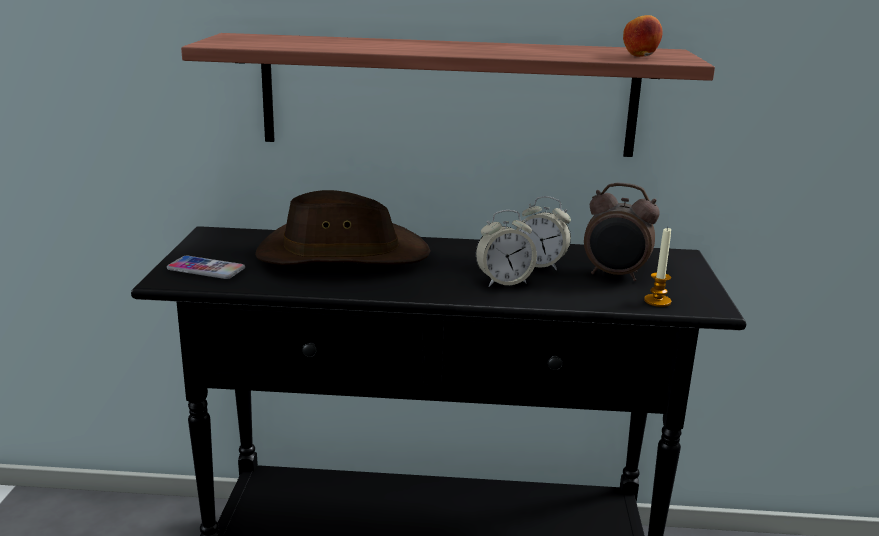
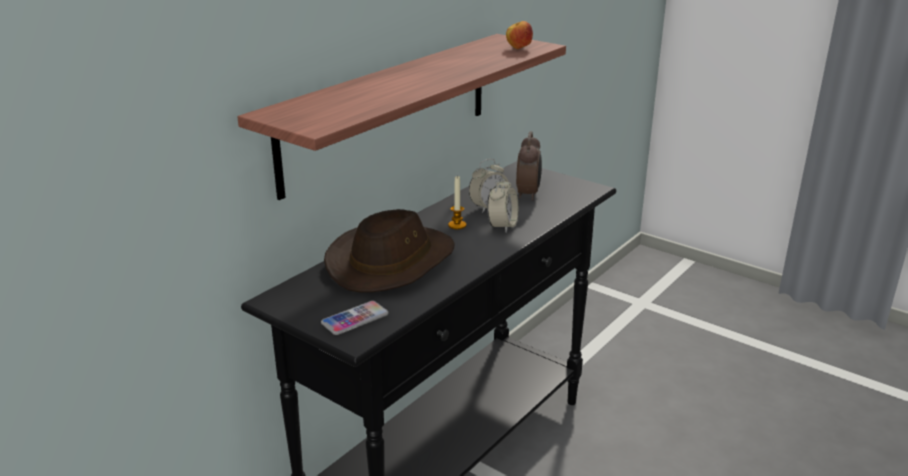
camera: 55 degrees left, 5 degrees up
alarm clock [584,183,660,281] -> alarm clock turned 45 degrees counterclockwise [516,131,542,201]
candle [644,227,671,307] -> candle moved to [448,175,466,230]

